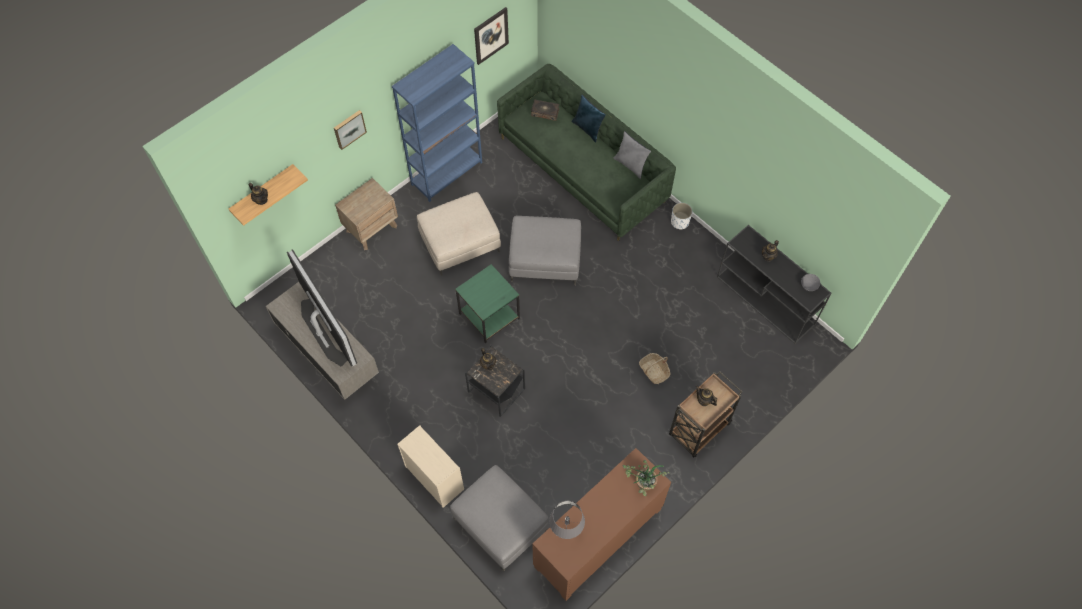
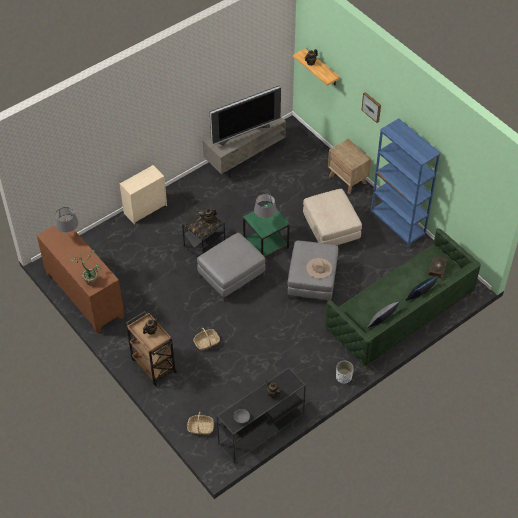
camera: 95 degrees right, 10 degrees down
grey ottoman [450,465,549,571] -> grey ottoman moved to [197,233,266,302]
picture [474,7,509,65] -> none
none -> basket [187,412,214,435]
none -> grey table lamp [254,194,277,218]
none -> beige hat [306,258,332,279]

